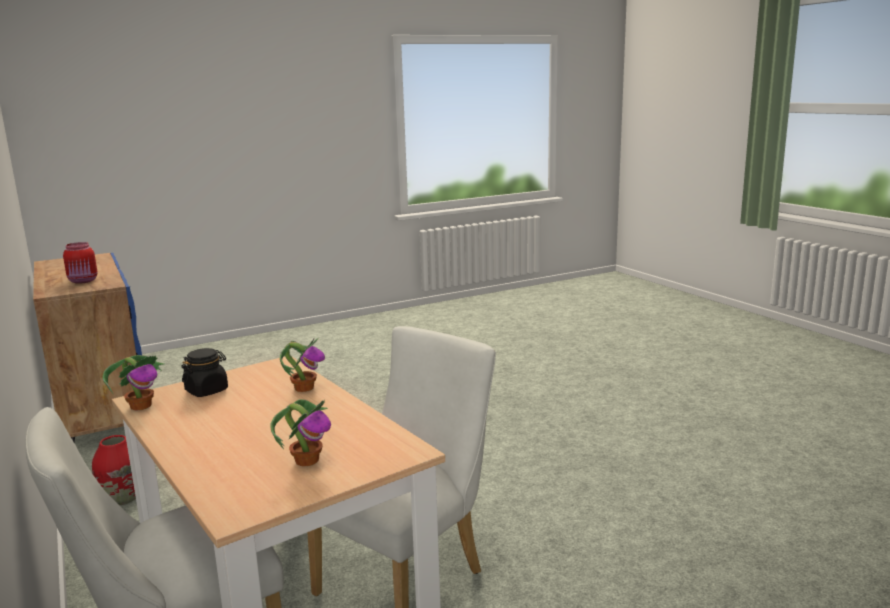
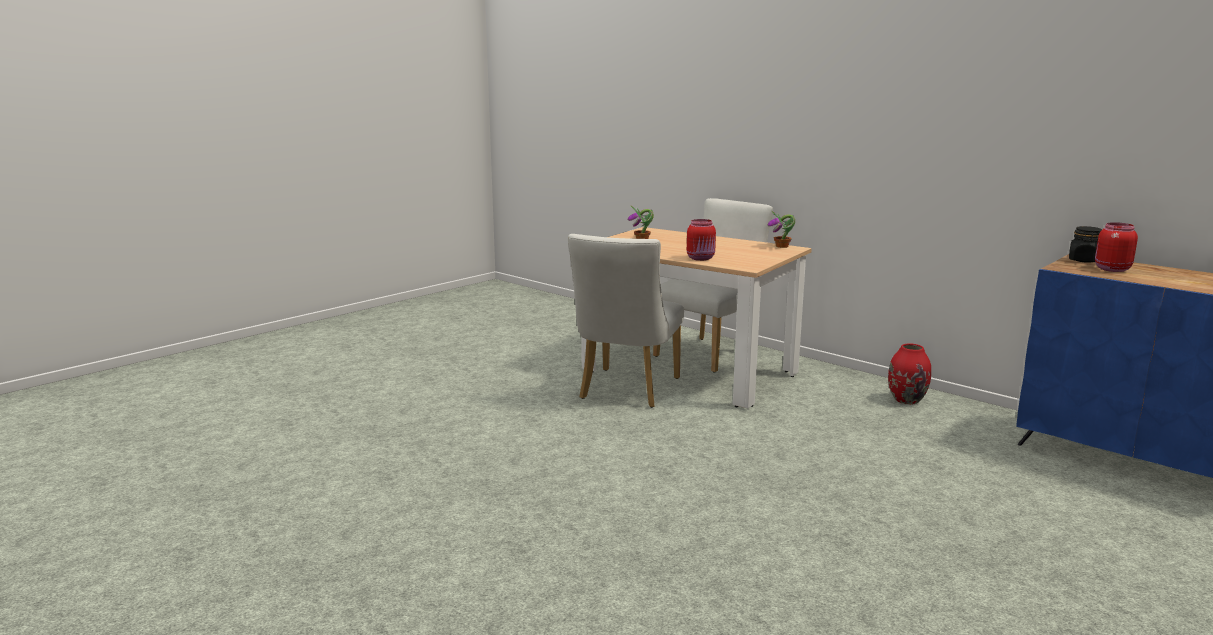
camera: 160 degrees right, 0 degrees up
black jar [181,348,228,397] -> black jar moved to [1069,226,1102,263]
potted plant [280,337,325,392] -> red jar [687,219,716,261]

